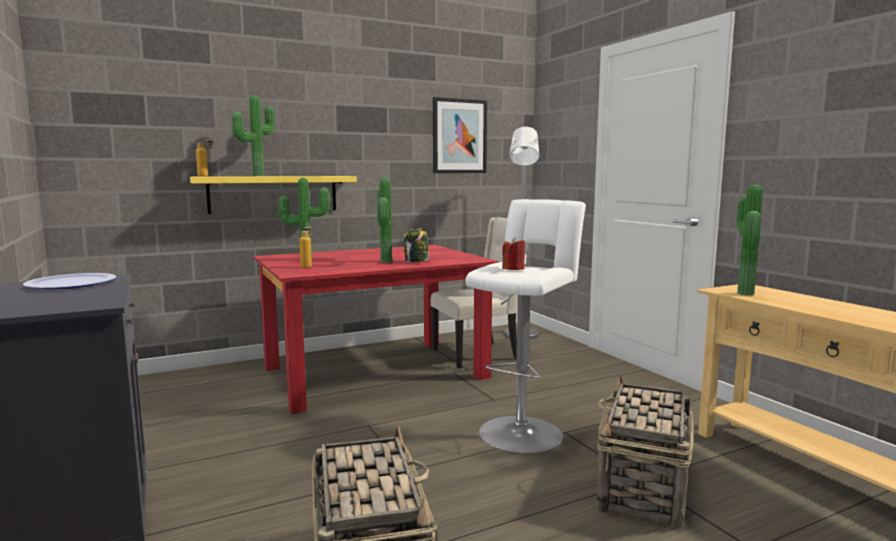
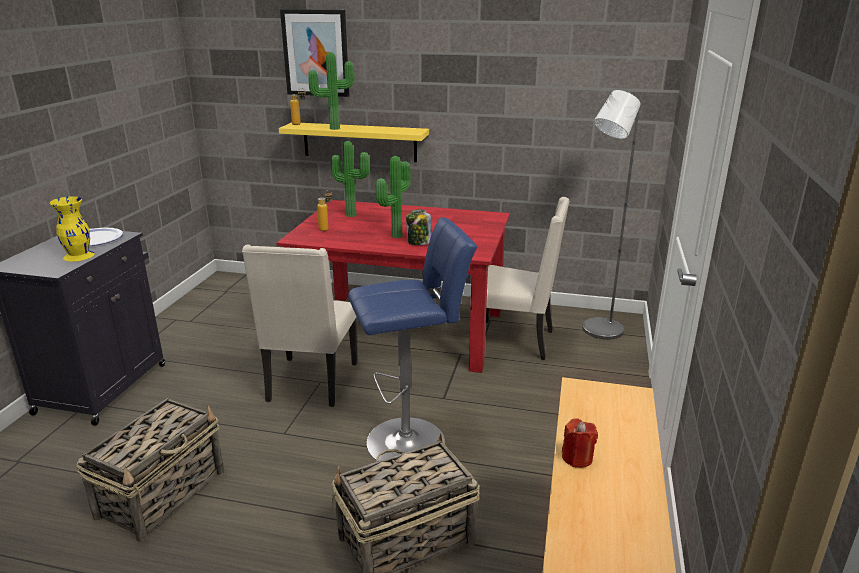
camera: 40 degrees right, 15 degrees up
picture [433,97,487,173] -> picture moved to [280,9,349,97]
white stool [465,199,586,454] -> blue stool [348,217,477,461]
red candle [502,237,525,270] -> red candle moved to [562,418,598,468]
potted plant [737,185,763,296] -> none
none -> yellow vase [49,196,95,261]
none -> beige chair [242,245,357,407]

